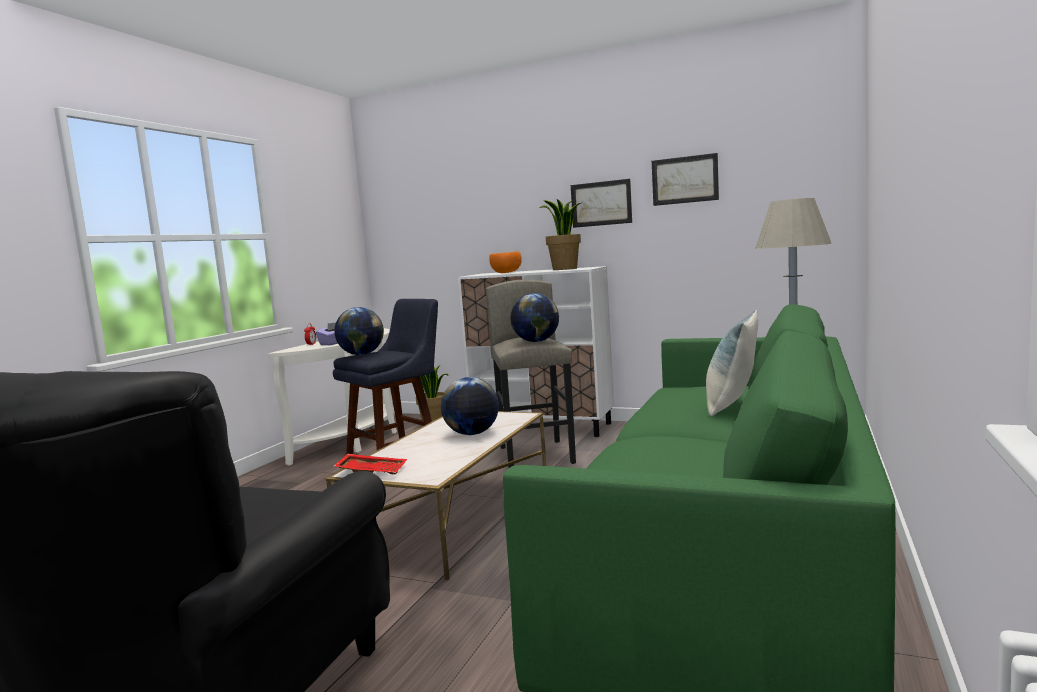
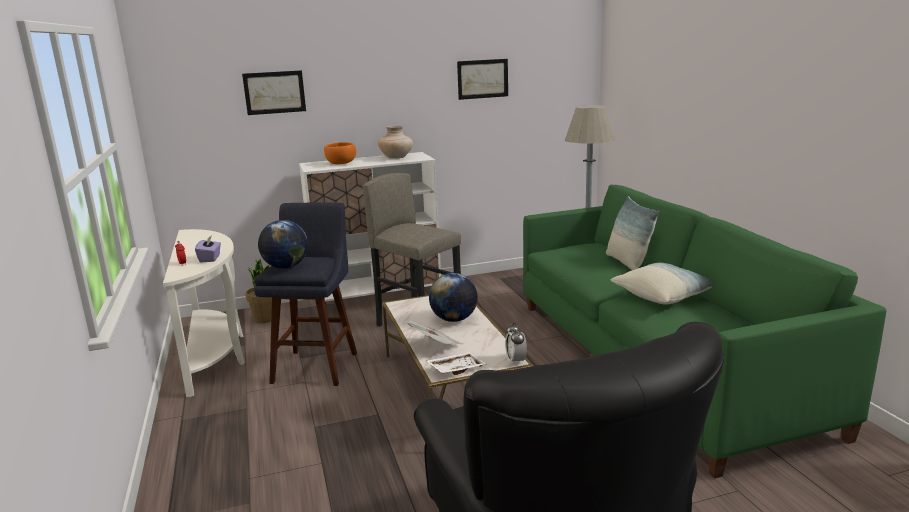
camera: 40 degrees left, 10 degrees up
red tray [334,454,407,474] -> white tray [426,352,486,375]
globe [510,293,559,342] -> none
potted plant [539,199,583,270] -> beige vase [378,125,413,158]
picture [571,179,632,228] -> picture moved to [242,70,306,115]
none -> newspaper [405,321,463,345]
none -> alarm clock [505,322,527,366]
none -> pillow [611,263,713,305]

